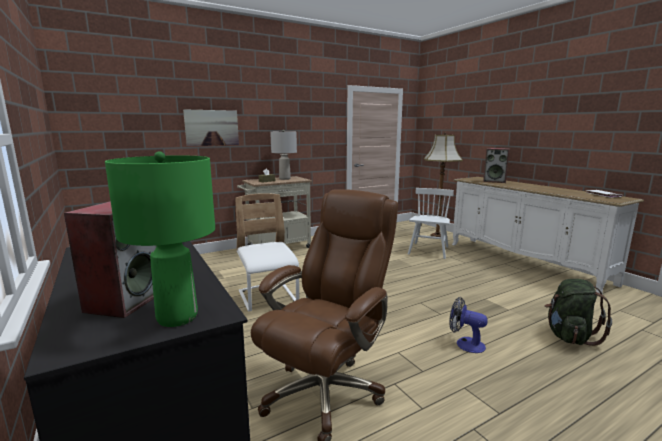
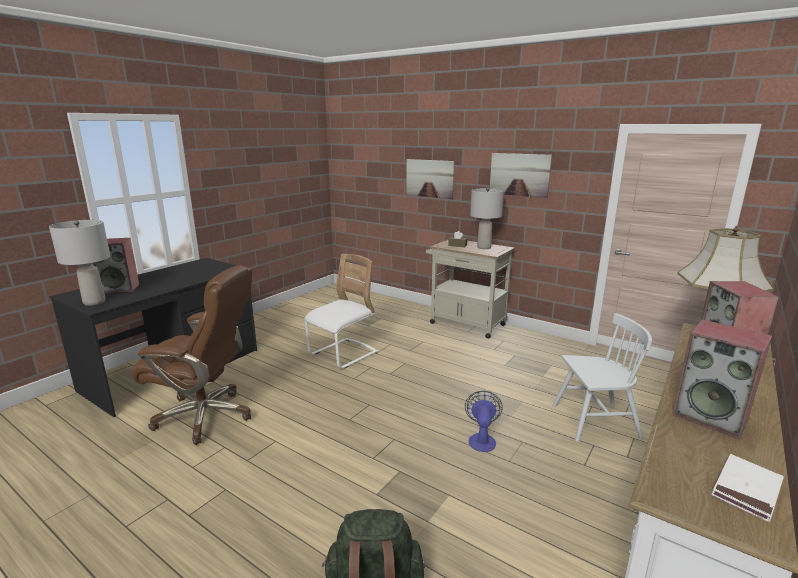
camera: 65 degrees right, 5 degrees up
green table lamp [105,151,215,327] -> grey table lamp [49,220,110,306]
fan [450,297,488,353] -> fan moved to [465,391,503,452]
none -> picture [490,153,552,198]
none -> speaker [672,319,772,439]

